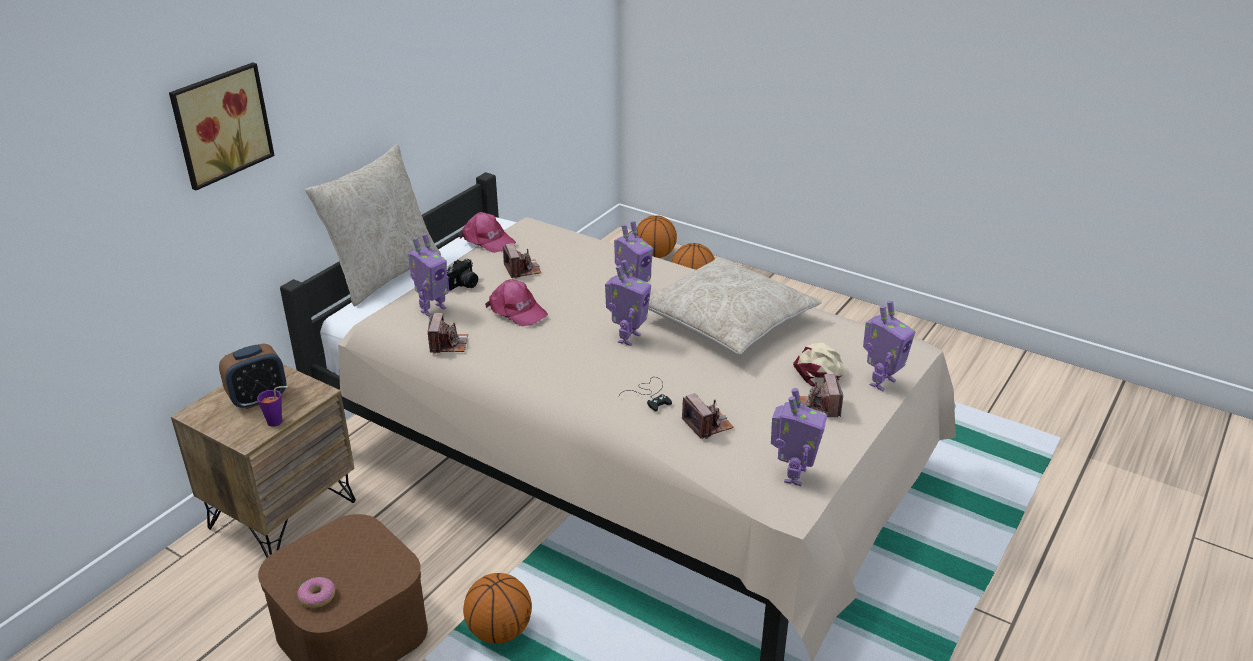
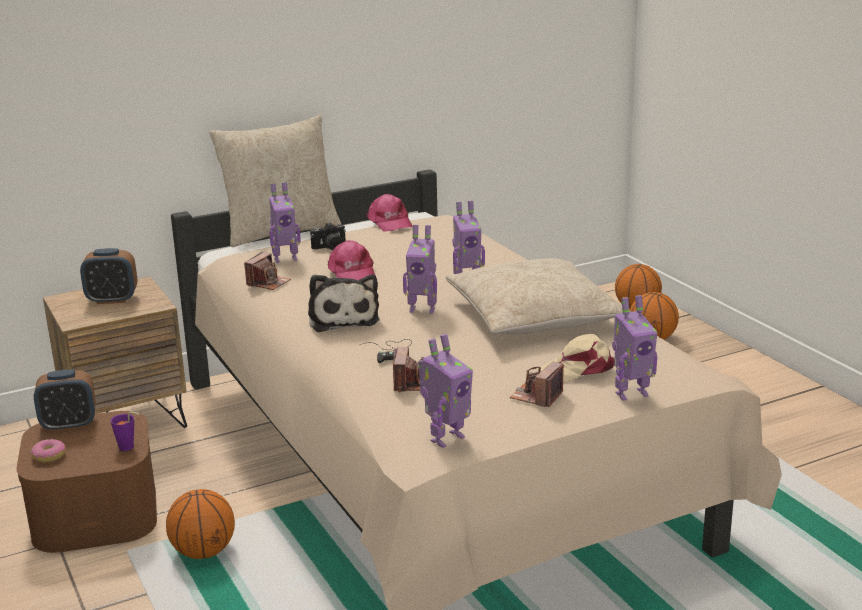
camera: 30 degrees right, 10 degrees down
picture [169,62,275,191] -> none
purple cup [257,386,288,427] -> purple cup moved to [110,412,139,451]
camera [503,243,541,279] -> none
toy robot [605,260,651,346] -> toy robot turned 45 degrees clockwise [403,225,437,314]
beige cap [793,343,845,388] -> beige cap turned 150 degrees counterclockwise [537,334,615,383]
none -> alarm clock [34,370,96,432]
none -> plush toy [308,274,379,332]

